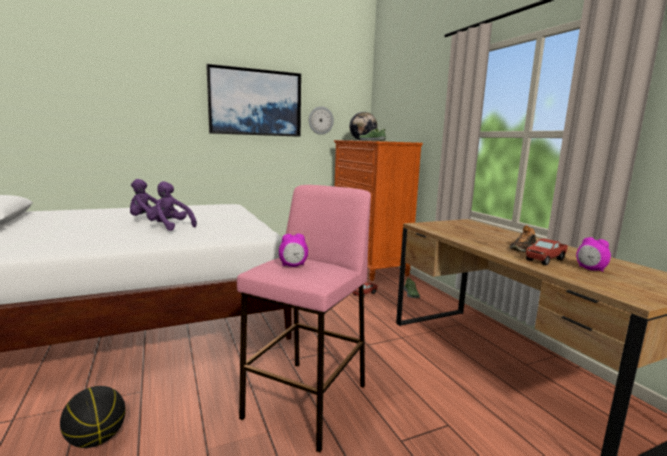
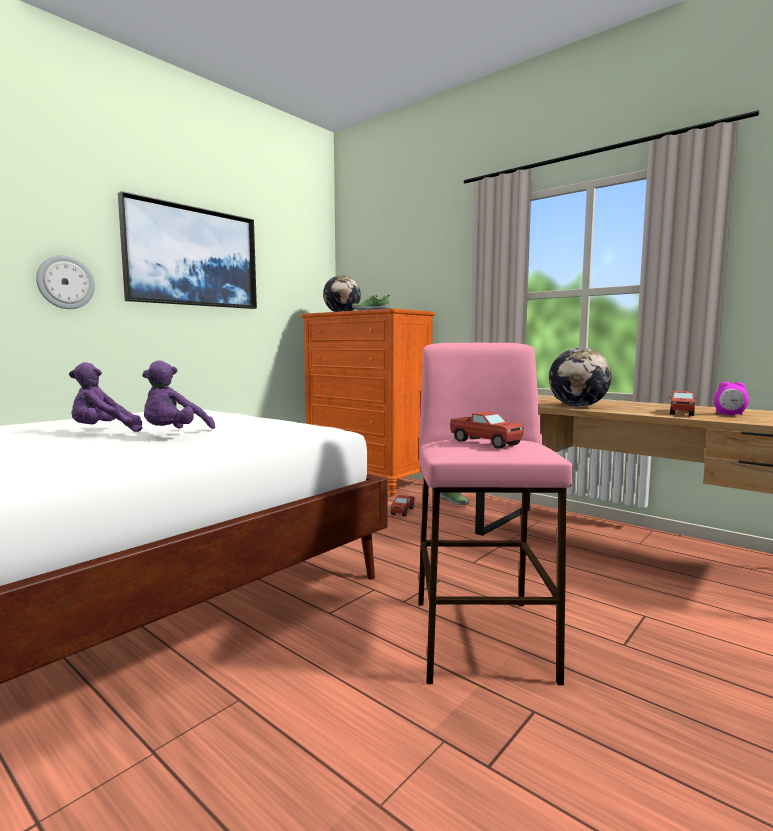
camera: 25 degrees left, 5 degrees down
basketball [60,386,126,448] -> none
purple plush toy [146,181,197,231] -> purple plush toy turned 75 degrees counterclockwise [142,360,215,429]
alarm clock [279,233,308,267] -> toy truck [450,411,524,448]
wall clock [309,106,334,135] -> wall clock moved to [36,255,95,309]
shoe [509,226,536,252] -> none
none -> globe [549,348,612,407]

